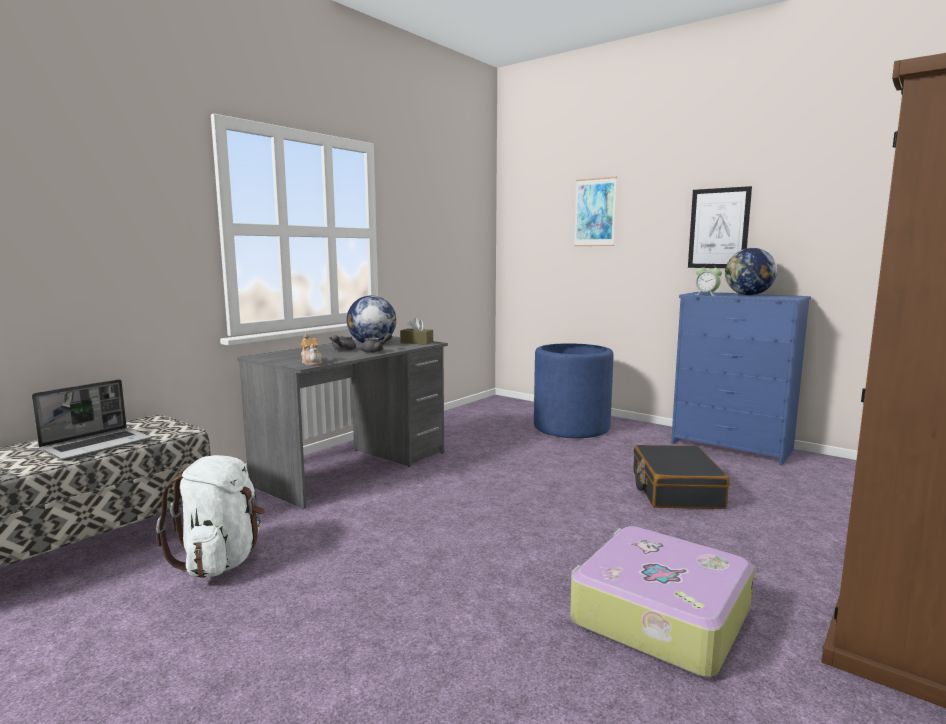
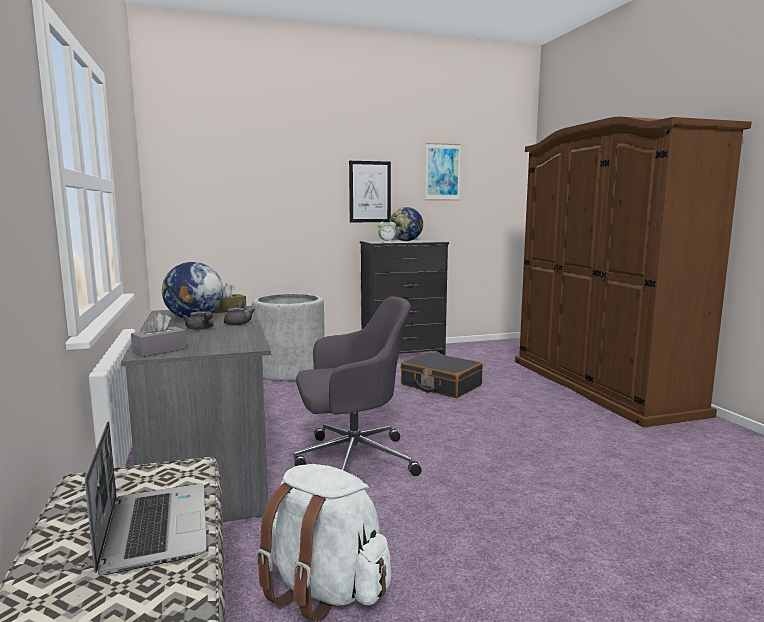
camera: 55 degrees left, 0 degrees up
teapot [300,334,322,366] -> none
blue planter [534,343,614,438] -> grey planter [252,294,325,381]
suitcase [570,526,754,677] -> none
picture [574,177,617,246] -> picture moved to [426,143,461,201]
blue dresser [671,292,811,465] -> black dresser [360,240,449,355]
none -> grey tissue box [131,313,187,357]
none -> grey office chair [294,297,422,476]

